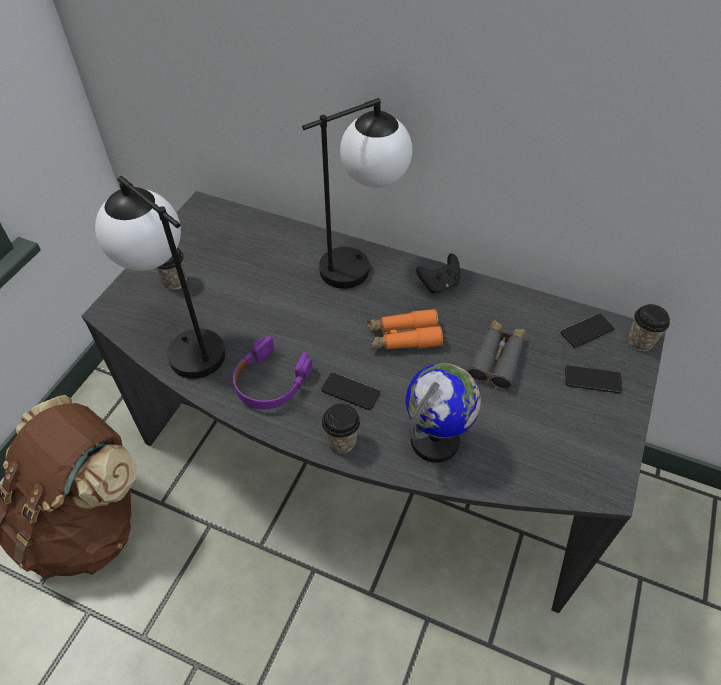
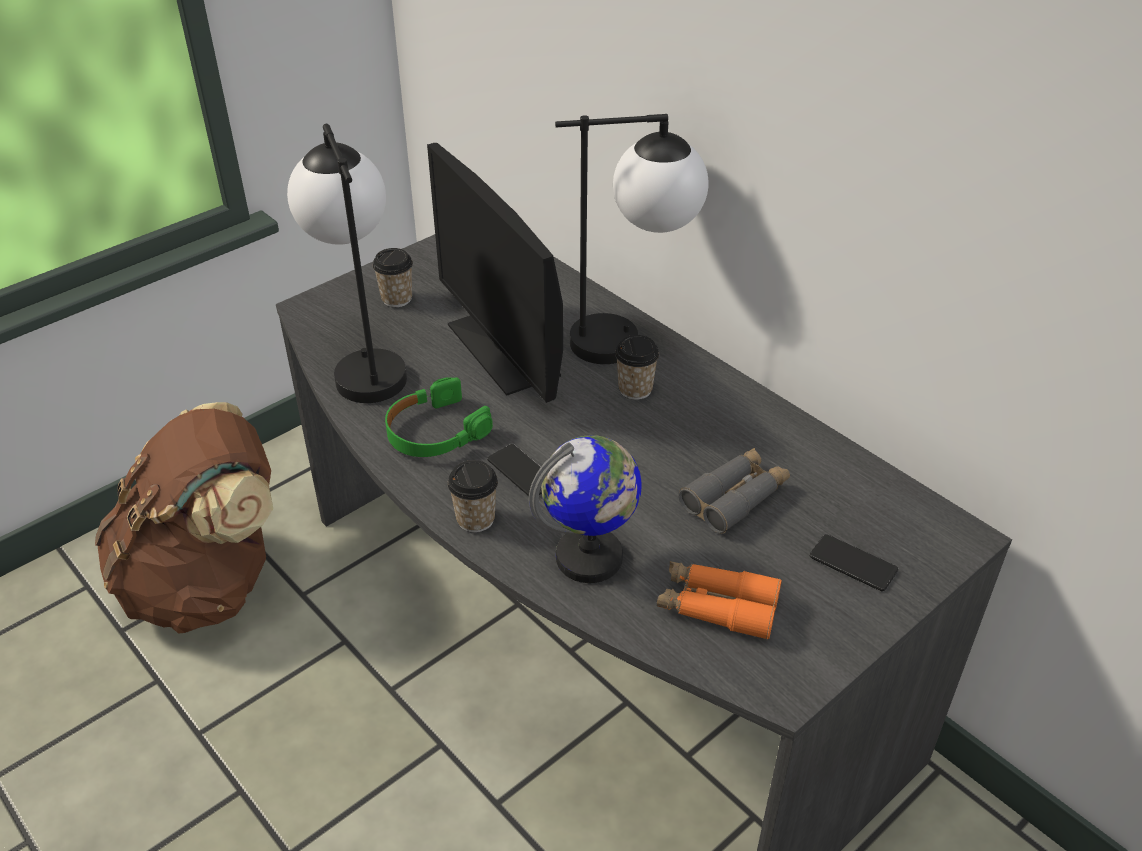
camera: 25 degrees right, 10 degrees down
purple headphones [233,336,312,410] -> green headphones [385,377,493,457]
orange binoculars [367,309,443,349] -> orange binoculars moved to [657,561,782,640]
black game controller [416,254,460,293] -> none
phone [560,313,615,348] -> none
cup [628,304,670,352] -> cup moved to [615,335,659,400]
none -> monitor [427,143,563,403]

